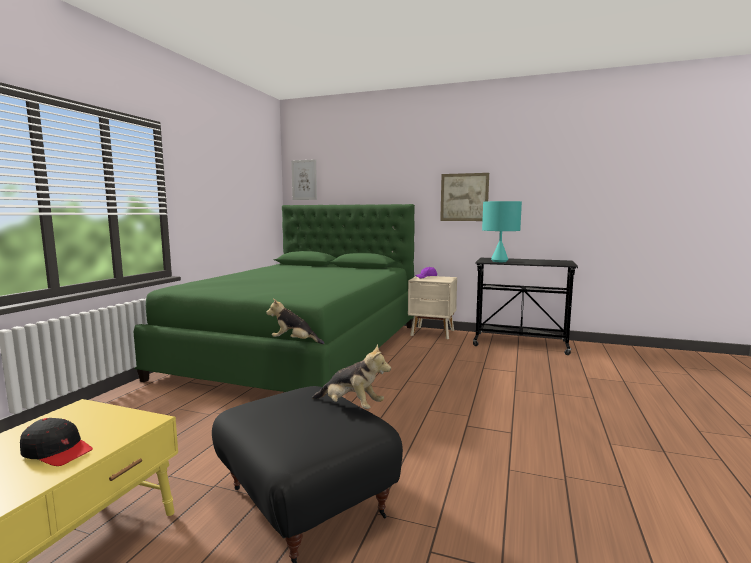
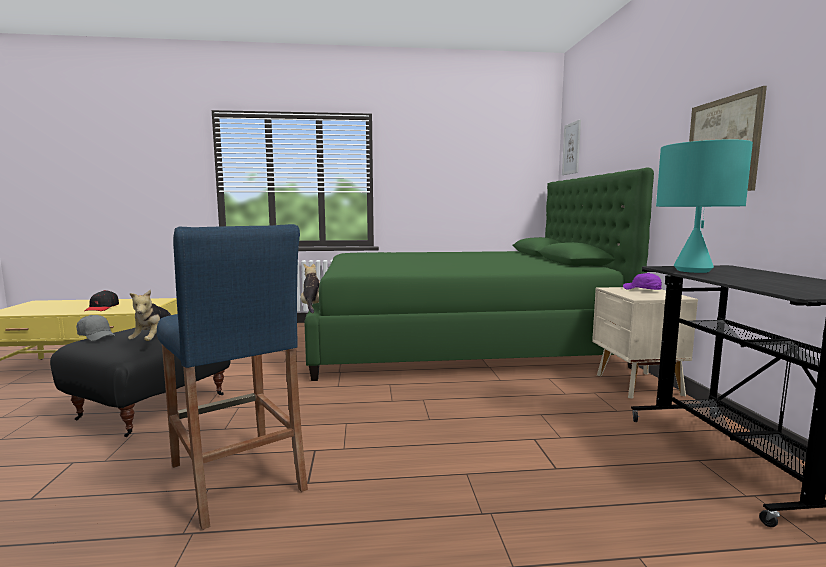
camera: 65 degrees right, 0 degrees up
none -> grey cap [76,315,116,341]
none -> blue stool [157,224,308,530]

